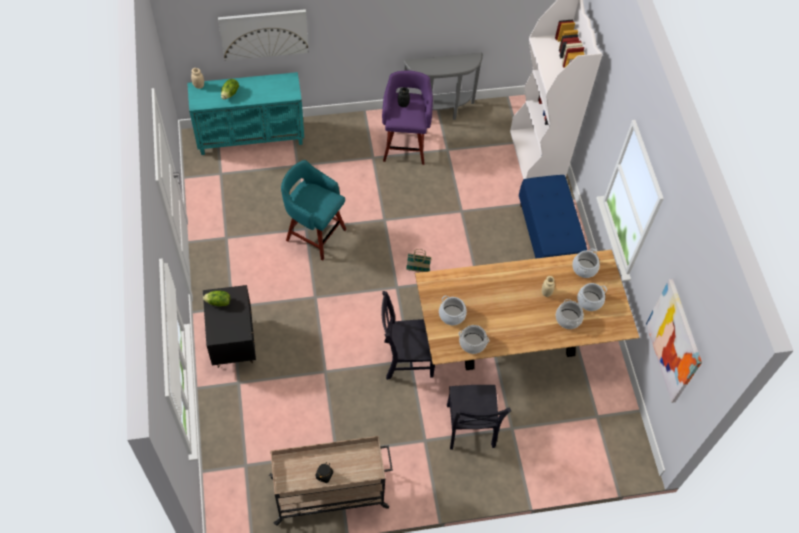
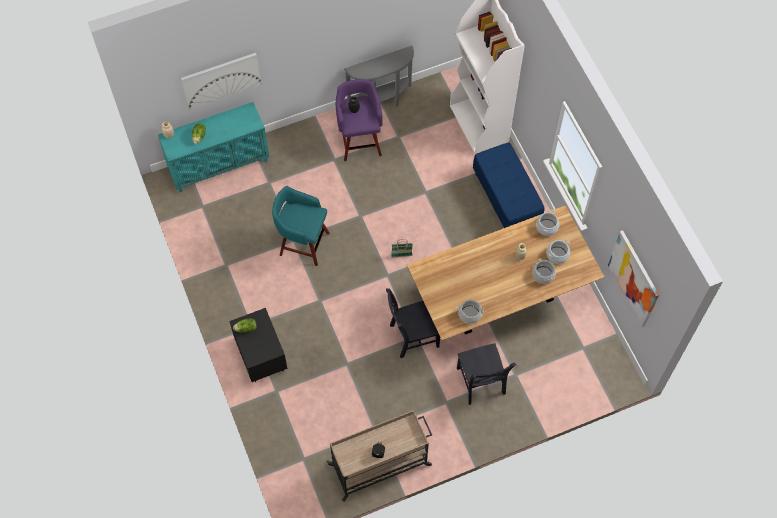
camera: 10 degrees left, 5 degrees up
cooking pot [439,295,467,325] -> none

